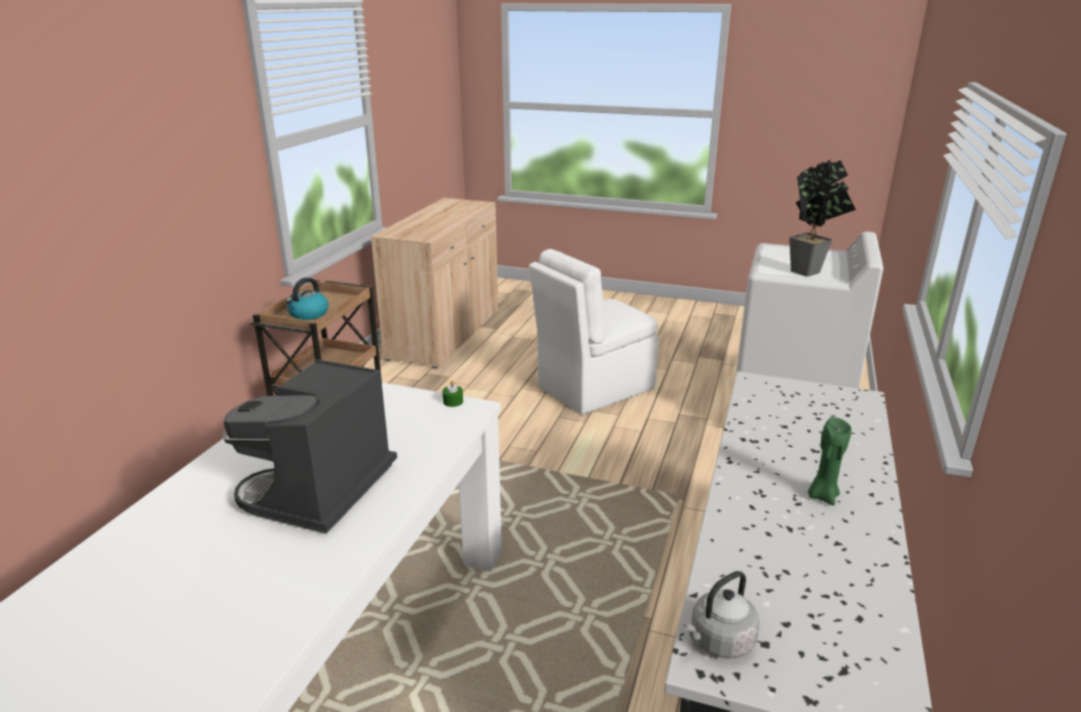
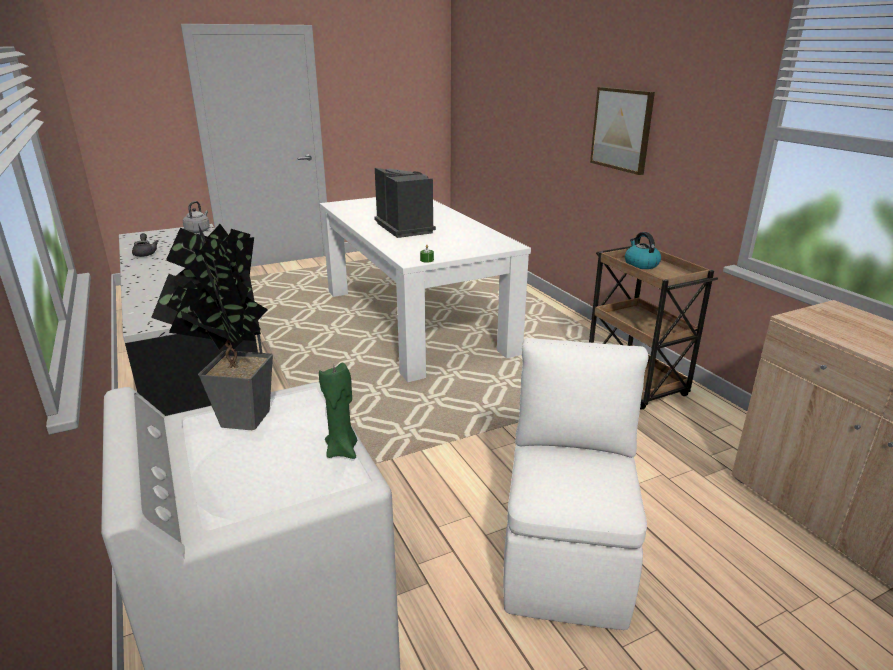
camera: 135 degrees right, 0 degrees up
green candle [808,417,852,506] -> green candle moved to [319,363,357,459]
none -> grey teapot [132,233,159,257]
none -> picture [590,87,655,175]

